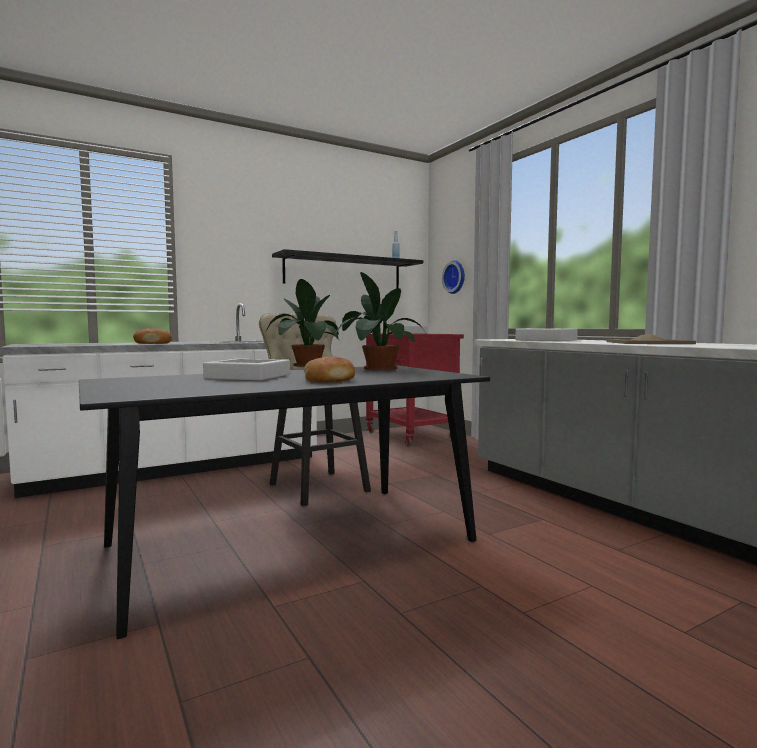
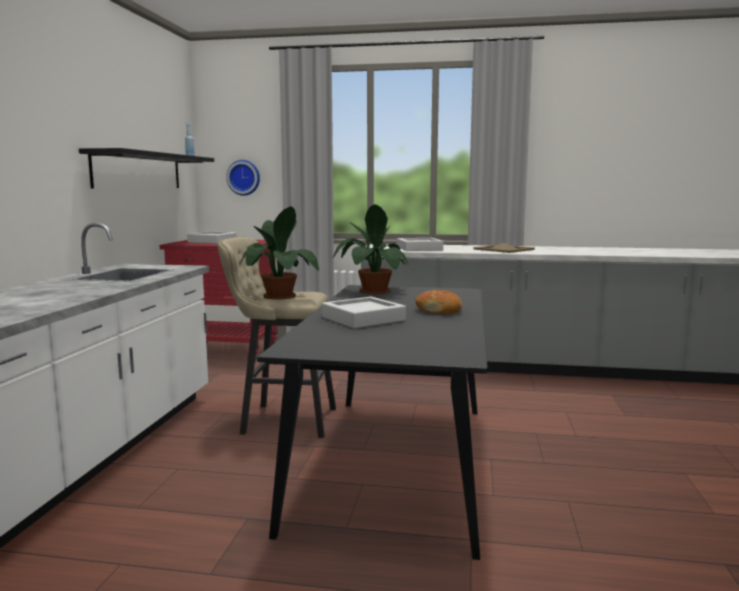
camera: 50 degrees left, 5 degrees up
bread [133,328,172,344] -> none

